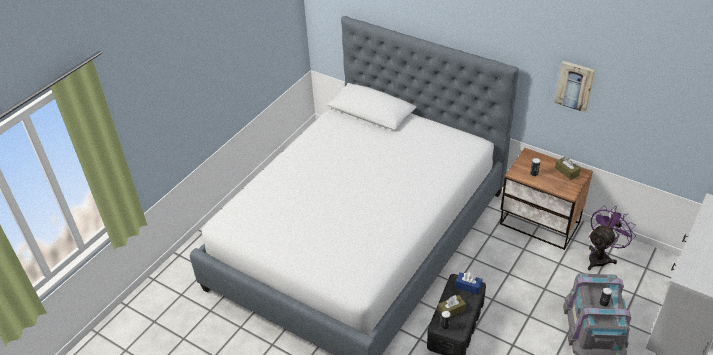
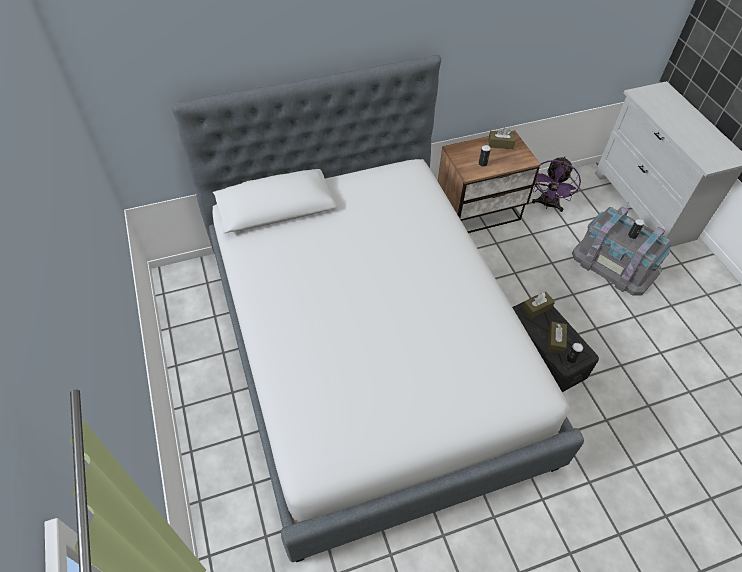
camera: 55 degrees left, 10 degrees up
blue tissue box [455,272,482,294] -> brown tissue box [522,292,555,319]
picture [554,61,595,112] -> none
purple fan [588,206,636,270] -> purple fan turned 150 degrees counterclockwise [532,156,581,212]

